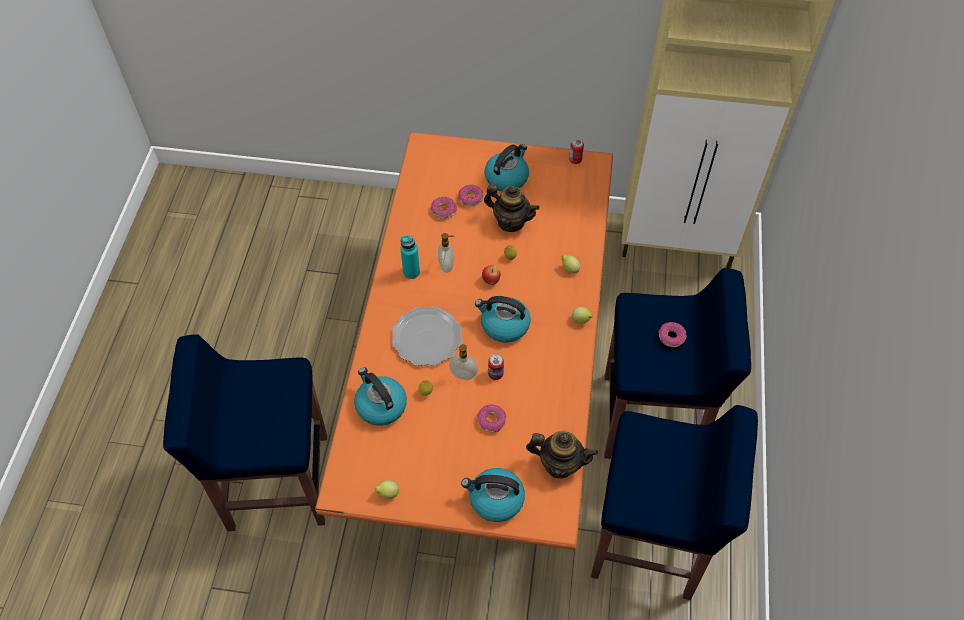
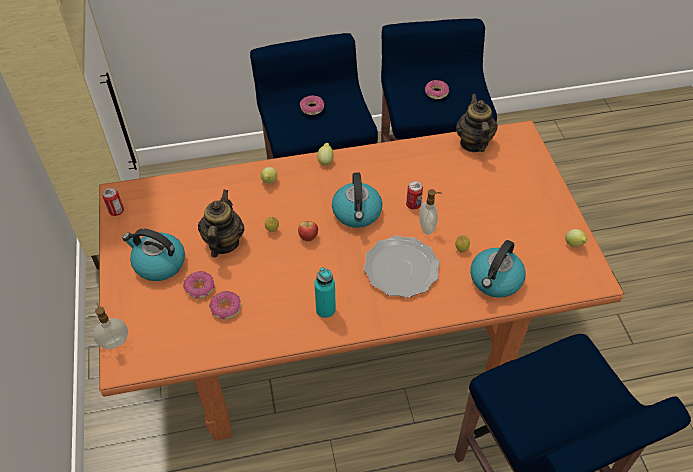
camera: 110 degrees left, 5 degrees down
soap dispenser [438,233,455,273] -> soap dispenser moved to [93,303,128,349]
kettle [461,468,525,522] -> none
donut [477,404,506,433] -> donut moved to [425,80,449,99]

